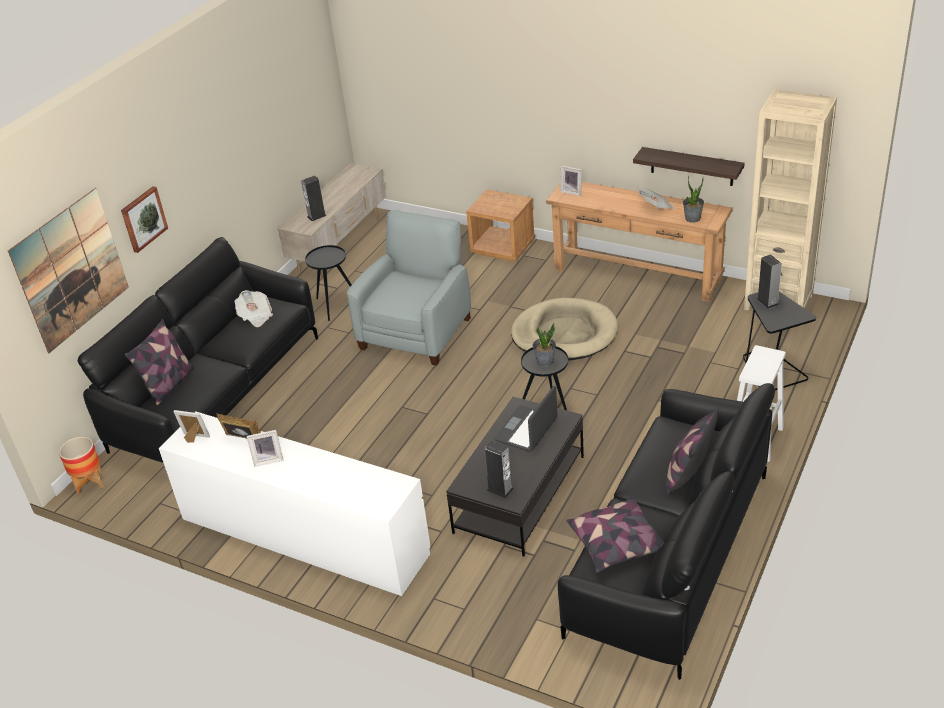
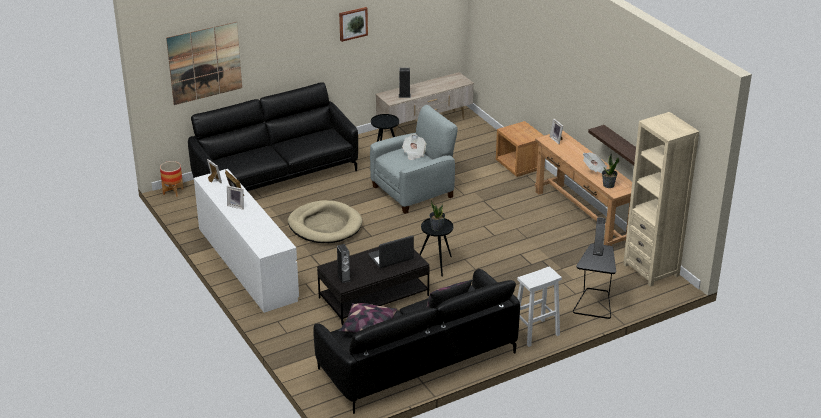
camera: 30 degrees right, 5 degrees down
picture [121,186,168,253] -> picture moved to [339,7,368,42]
pillow [125,319,194,405] -> none
newspaper [234,290,273,327] -> newspaper moved to [402,134,427,160]
beige dog bed [511,298,618,360] -> beige dog bed moved to [288,200,362,243]

